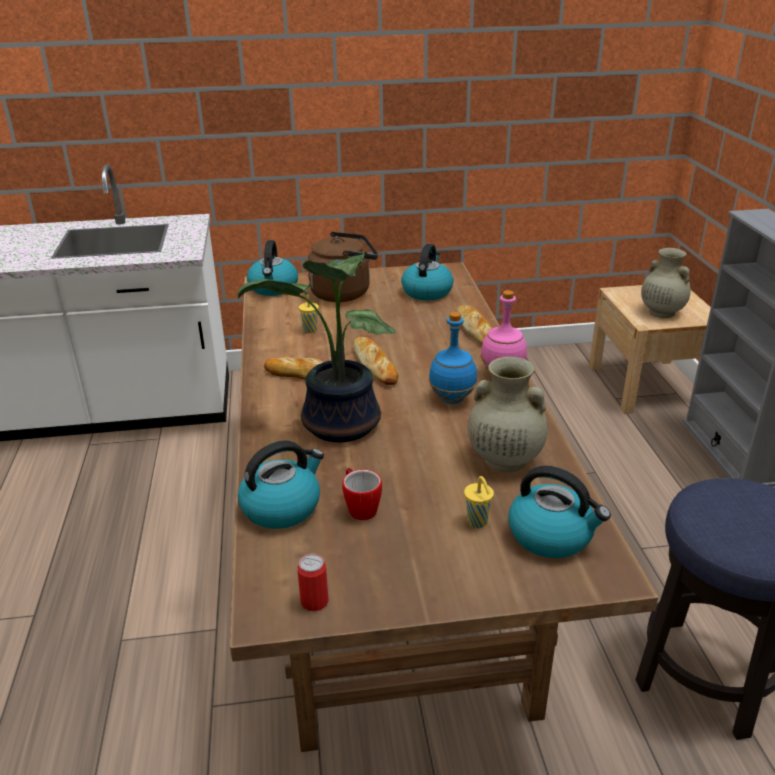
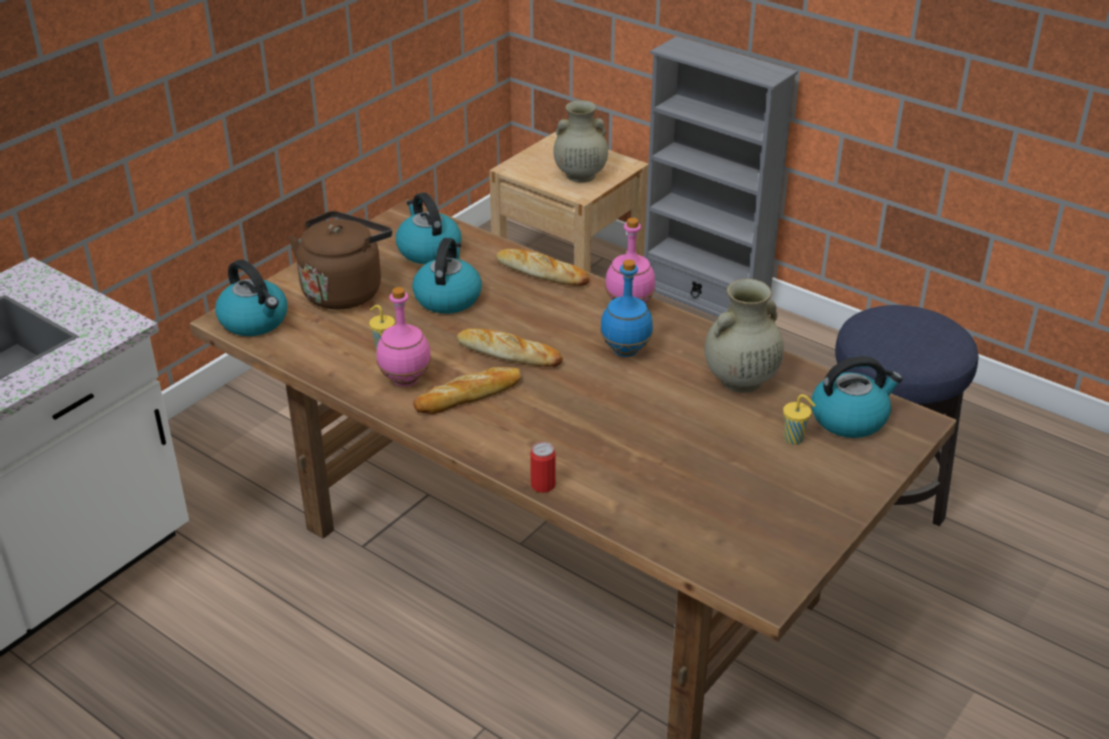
camera: 45 degrees left, 5 degrees up
potted plant [238,252,396,442] -> none
kettle [238,440,324,529] -> kettle moved to [412,238,482,314]
can [297,553,329,611] -> can moved to [530,442,556,493]
mug [342,468,382,520] -> none
none -> pink bottle [377,287,431,386]

